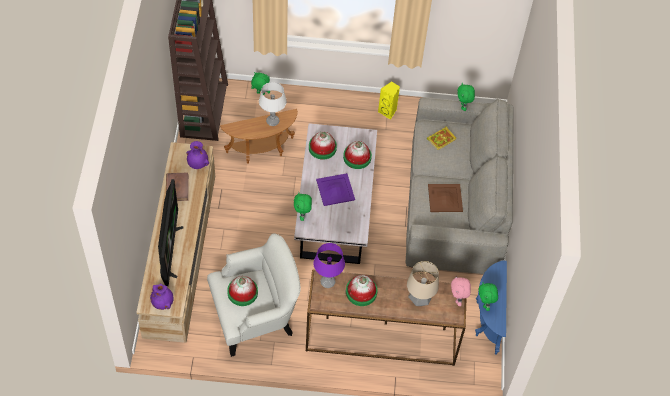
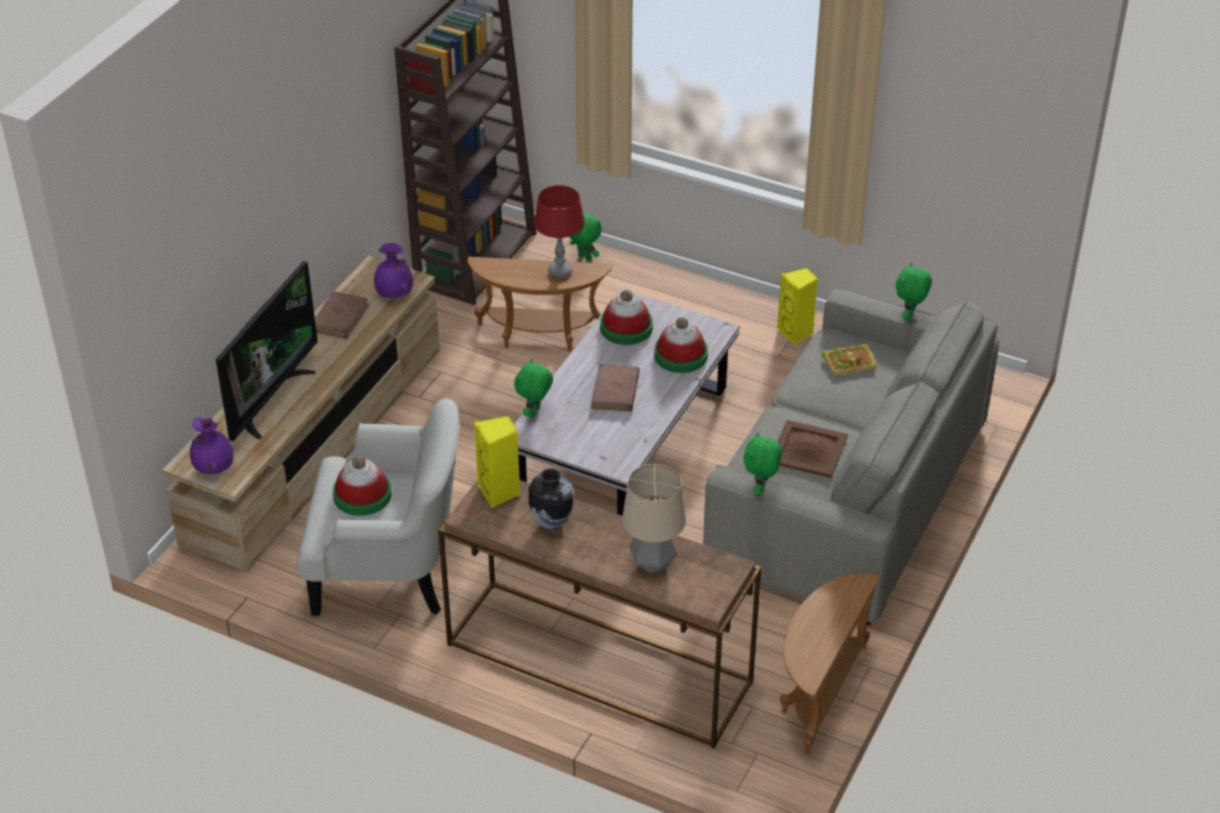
camera: 25 degrees right, 15 degrees down
white table lamp [259,82,287,126] -> red table lamp [534,185,585,278]
purple table lamp [314,243,345,288] -> yellow speaker [474,416,521,508]
purple tray [316,173,355,206] -> brown book [591,364,640,412]
hat [346,275,377,306] -> vase [529,468,574,530]
pink plush toy [451,276,471,306] -> none
blue side table [475,260,507,355] -> brown side table [780,574,880,754]
green plush toy [479,282,498,311] -> green plush toy moved to [743,432,782,495]

